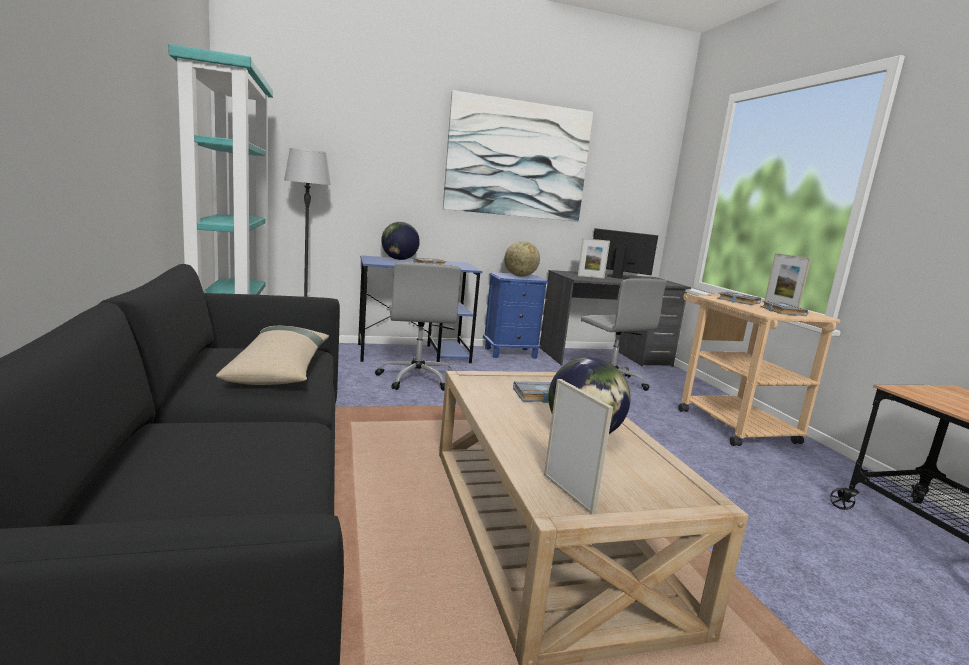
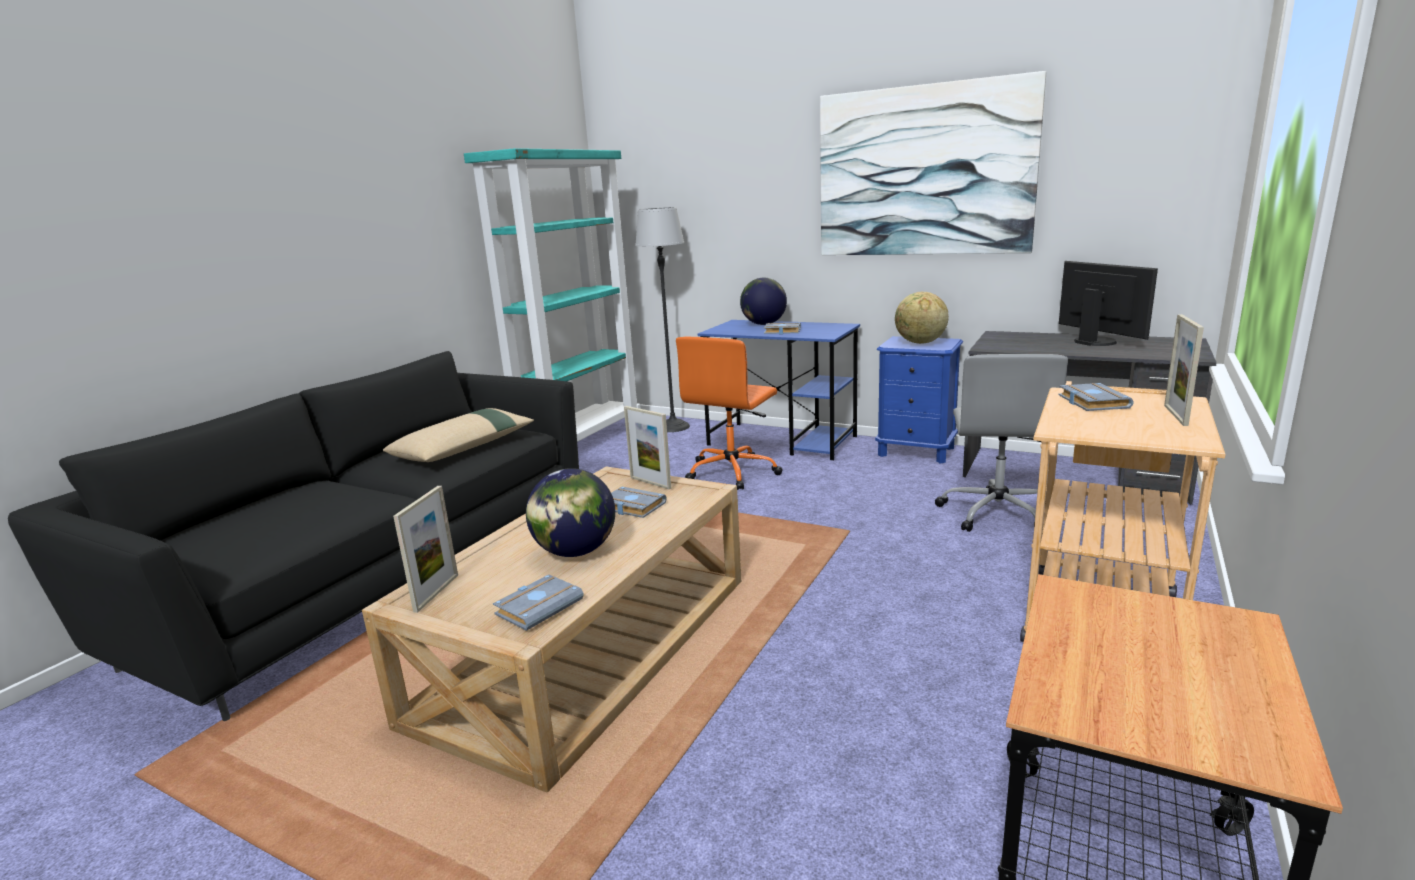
camera: 45 degrees right, 5 degrees up
grey office chair [375,262,461,391] -> orange office chair [676,337,783,490]
picture frame [578,238,610,279] -> picture frame moved to [624,406,671,489]
grey book [760,301,809,316] -> grey book moved to [493,574,584,631]

